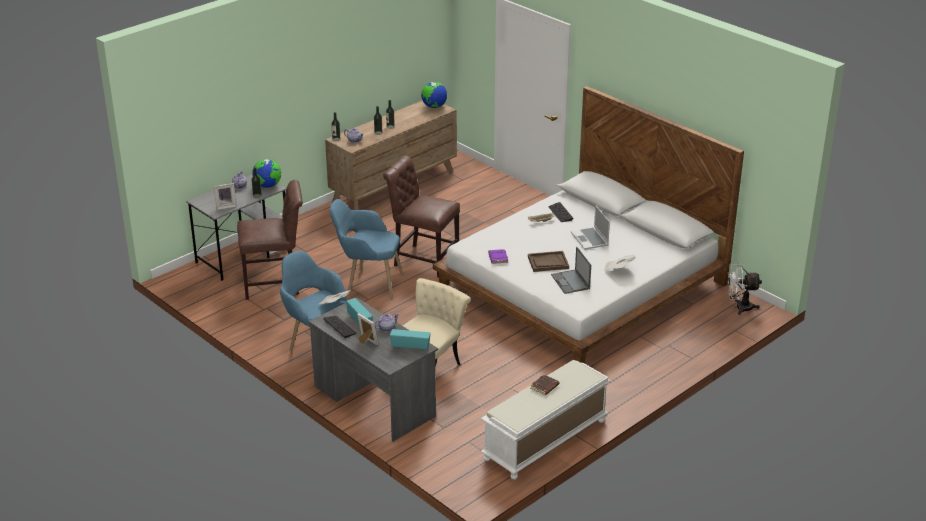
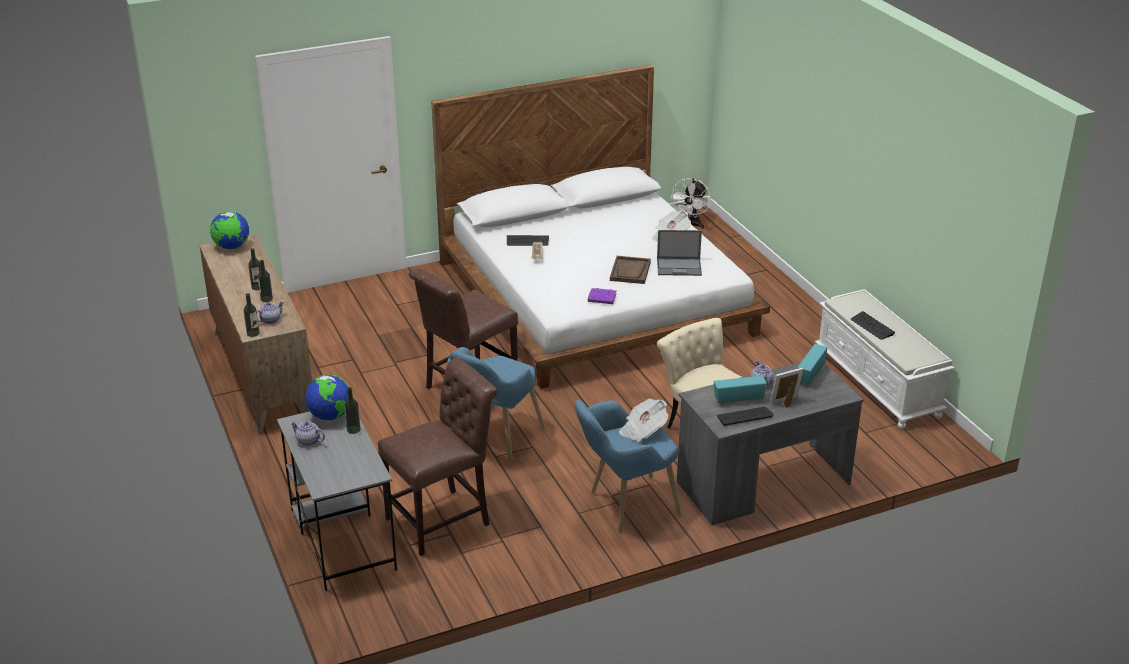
camera: 70 degrees left, 0 degrees up
picture frame [214,183,237,210] -> none
brown chair [237,180,303,300] -> brown chair turned 45 degrees clockwise [378,358,497,556]
brown book [530,375,559,395] -> keyboard [850,311,895,340]
laptop [571,205,610,250] -> none

